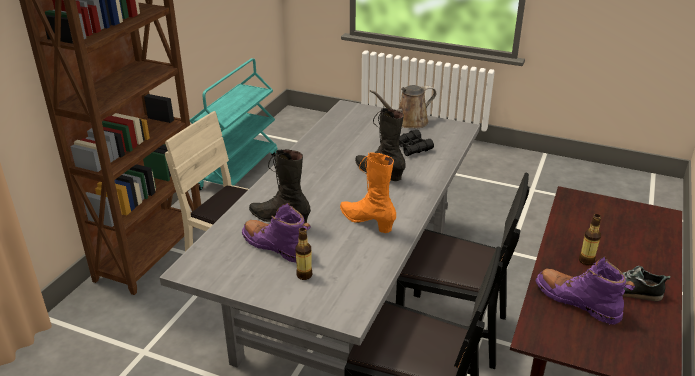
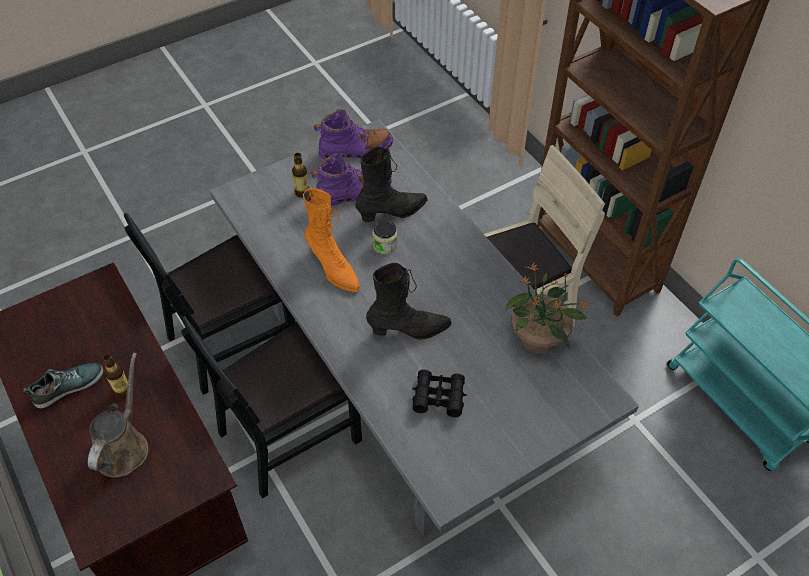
camera: 125 degrees right, 20 degrees up
orange boot [340,152,396,233] -> orange boot turned 60 degrees clockwise [303,188,360,292]
brown watering can [370,85,436,128] -> brown watering can moved to [88,353,149,477]
purple boot [535,256,635,324] -> purple boot moved to [314,109,393,159]
none -> jar [372,220,398,254]
none -> potted plant [505,263,591,354]

